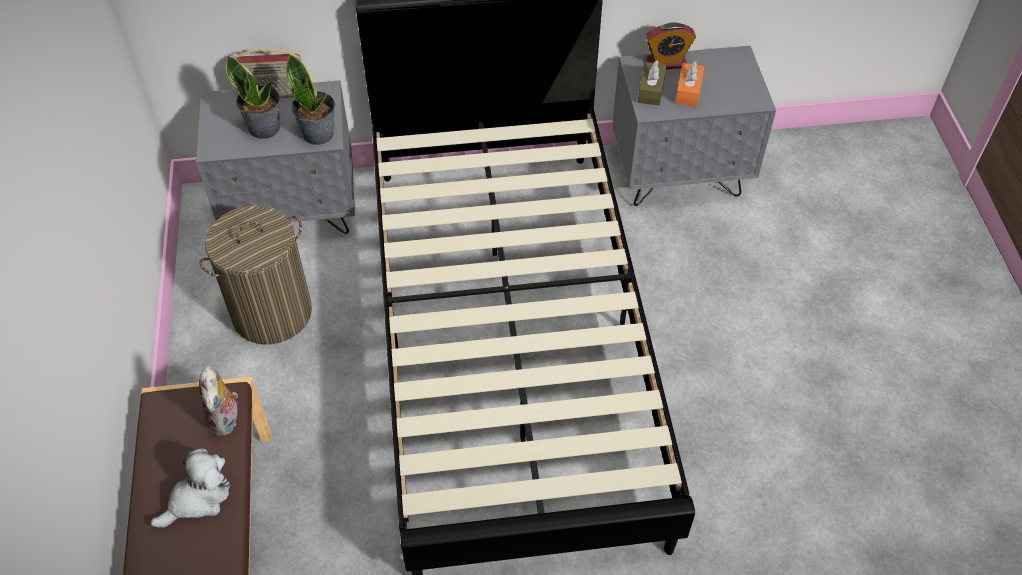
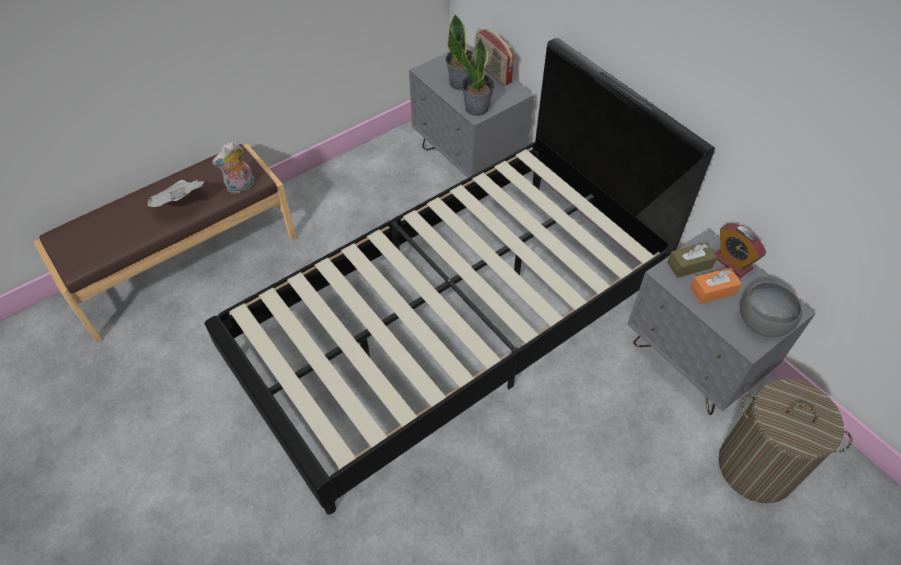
camera: 60 degrees right, 0 degrees up
plush toy [151,448,231,528] -> newspaper [147,180,205,207]
laundry basket [199,205,312,345] -> laundry basket moved to [718,379,852,503]
none -> grey bowl [740,281,802,337]

